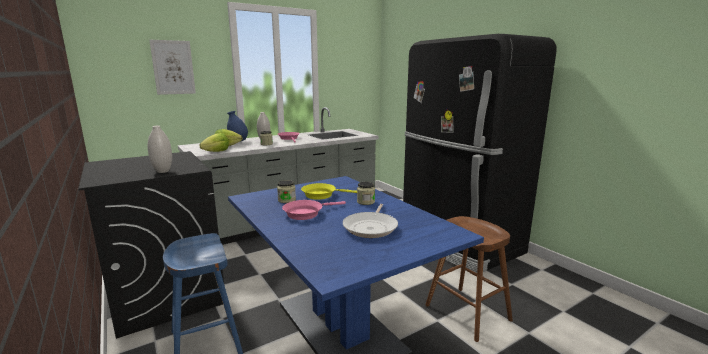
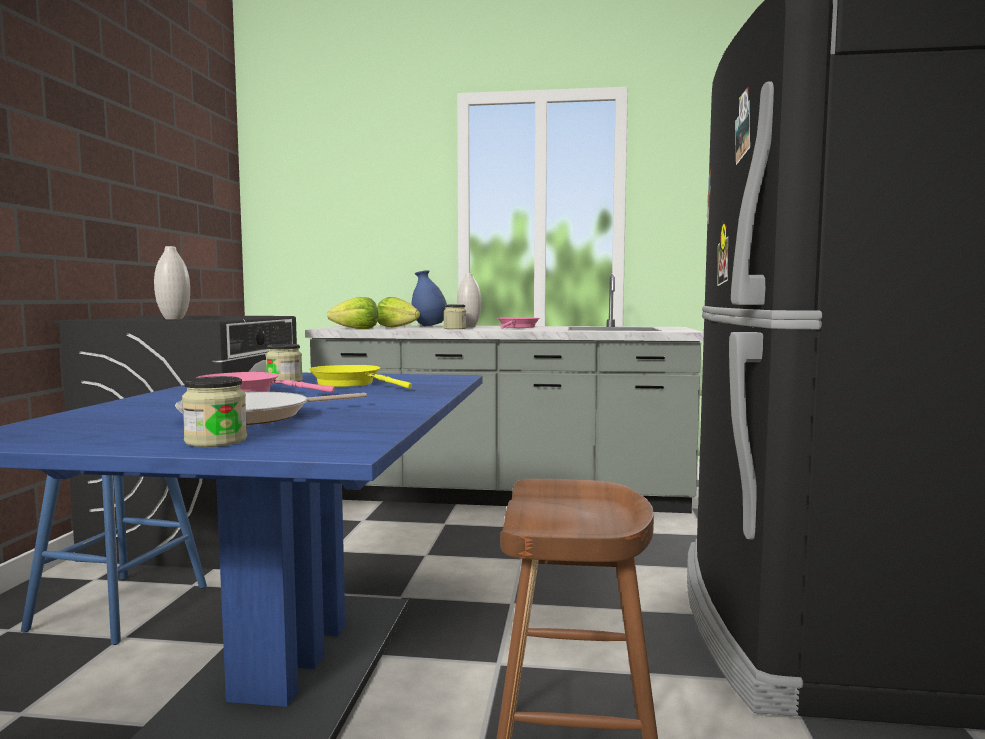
camera: 40 degrees right, 10 degrees down
picture [149,40,196,95] -> none
jar [357,181,375,205] -> jar moved to [182,376,247,447]

